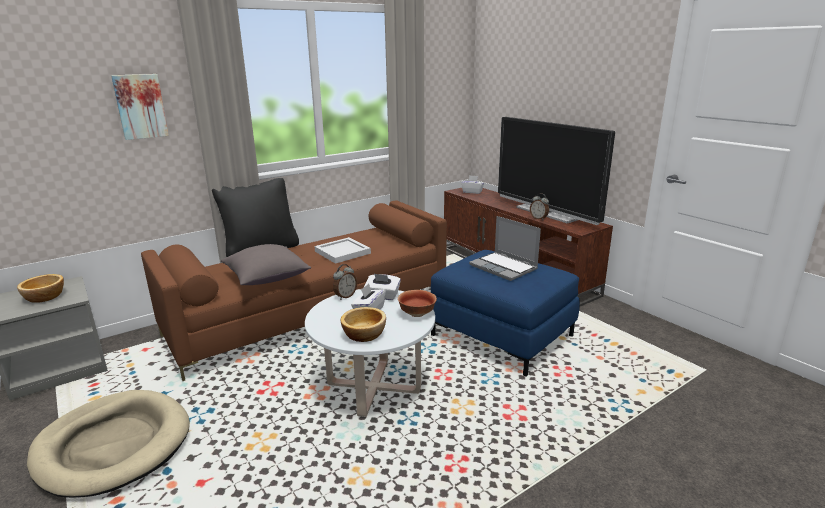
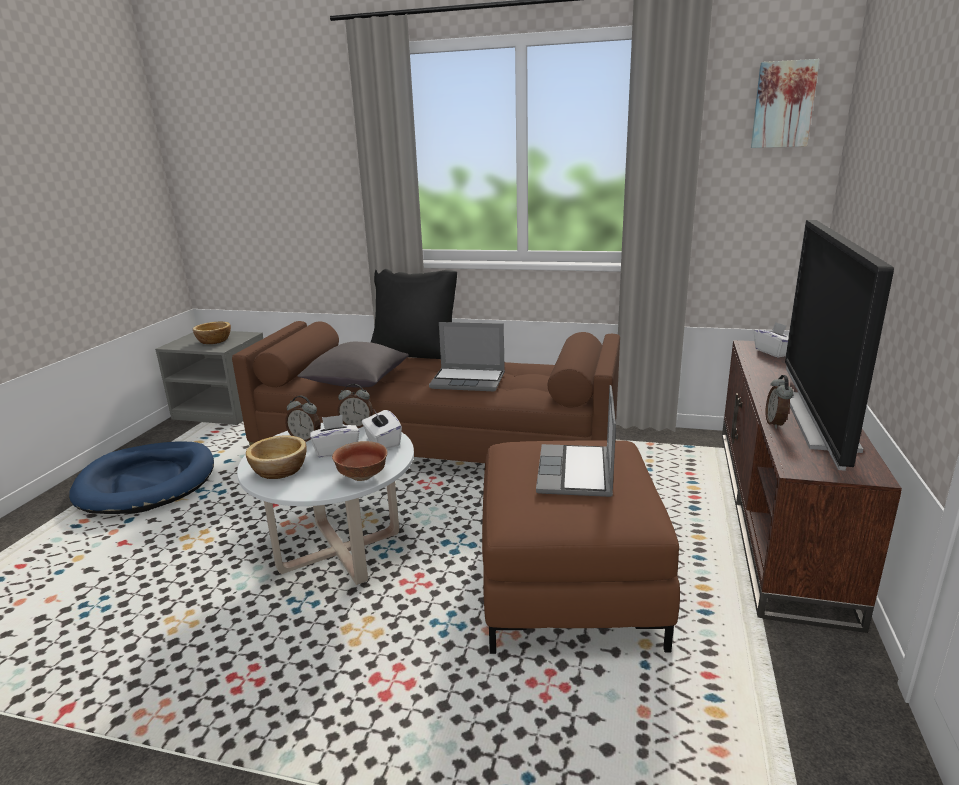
camera: 50 degrees right, 0 degrees up
beige dog bed [27,390,190,498] -> blue dog bed [69,441,214,514]
picture [111,74,169,140] -> picture moved to [751,59,820,148]
white tray [315,237,371,264] -> laptop [429,322,505,391]
blue ottoman [431,250,580,377] -> brown ottoman [482,440,680,654]
none -> alarm clock [285,396,321,442]

